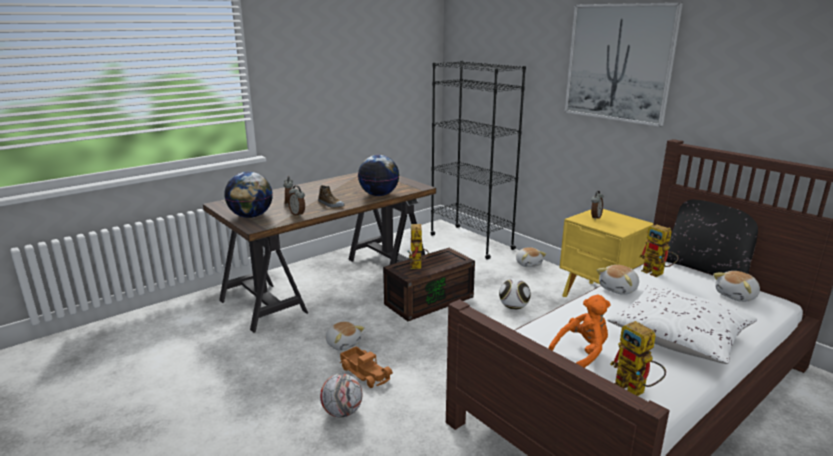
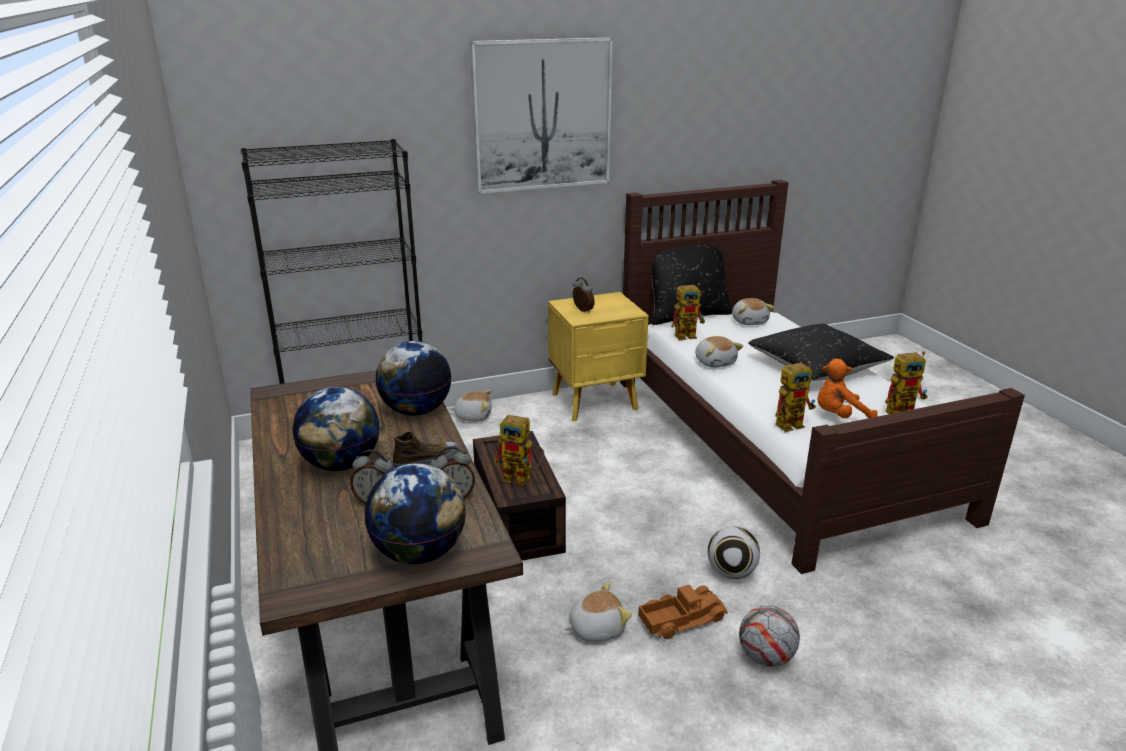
camera: 70 degrees left, 5 degrees up
football [499,279,531,310] -> football moved to [708,526,760,579]
orange plush toy [548,295,611,368] -> orange plush toy turned 90 degrees counterclockwise [817,359,878,418]
white pillow [607,285,757,364] -> black pillow [748,324,894,381]
none -> globe [292,387,380,471]
none -> toy robot [775,361,816,432]

